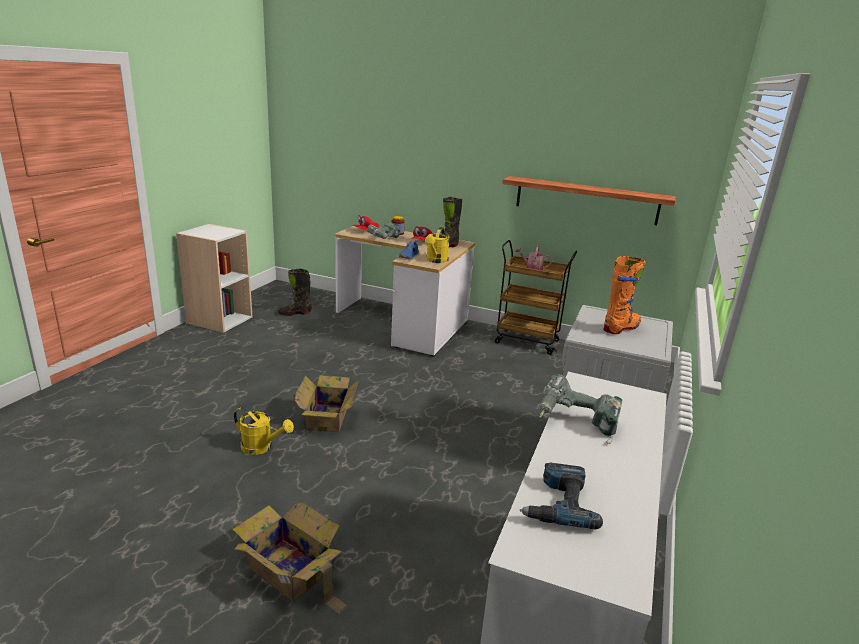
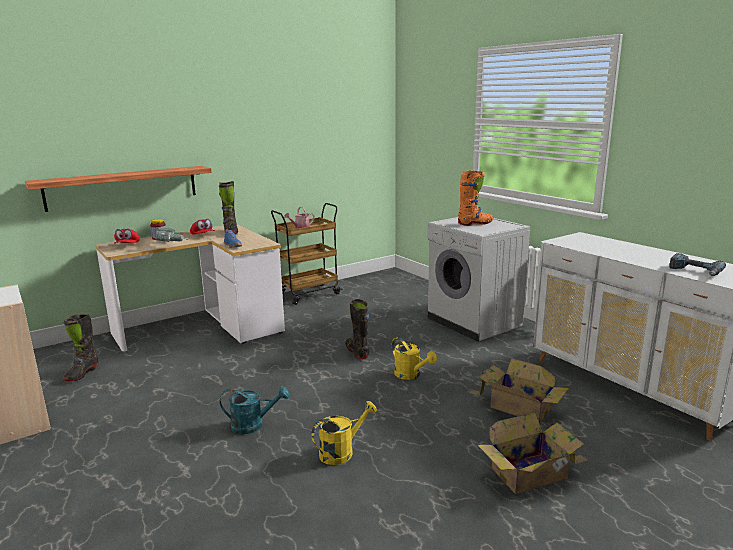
camera: 55 degrees left, 5 degrees down
cardboard box [294,375,359,432] -> cardboard box moved to [467,358,569,423]
yellow watering can [425,227,449,263] -> yellow watering can moved to [392,337,437,380]
shelf [502,176,676,225] -> shelf moved to [25,166,212,212]
power drill [539,374,623,444] -> none
orange boot [604,256,646,334] -> orange boot turned 75 degrees clockwise [458,170,494,226]
none -> turquoise watering can [220,386,290,434]
none -> black boot [345,299,370,359]

